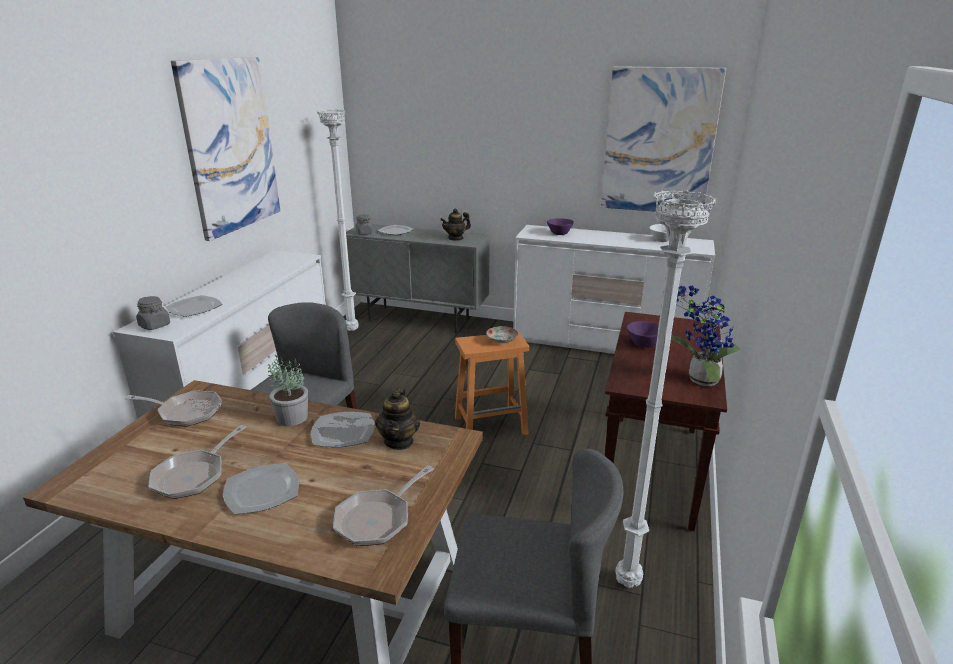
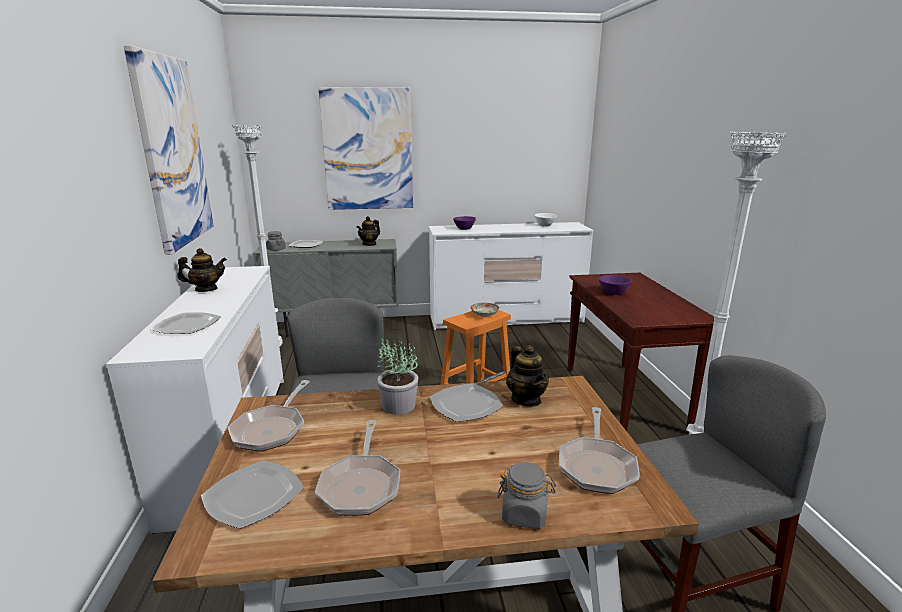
camera: 25 degrees left, 5 degrees down
frying pan [124,390,222,427] -> frying pan turned 120 degrees clockwise [228,380,310,452]
grey jar [136,296,170,330] -> grey jar moved to [497,462,556,529]
plate [223,463,299,514] -> plate moved to [201,461,304,529]
picture [601,66,726,212] -> picture moved to [318,87,413,210]
potted plant [671,285,740,386] -> none
none -> teapot [177,248,227,292]

